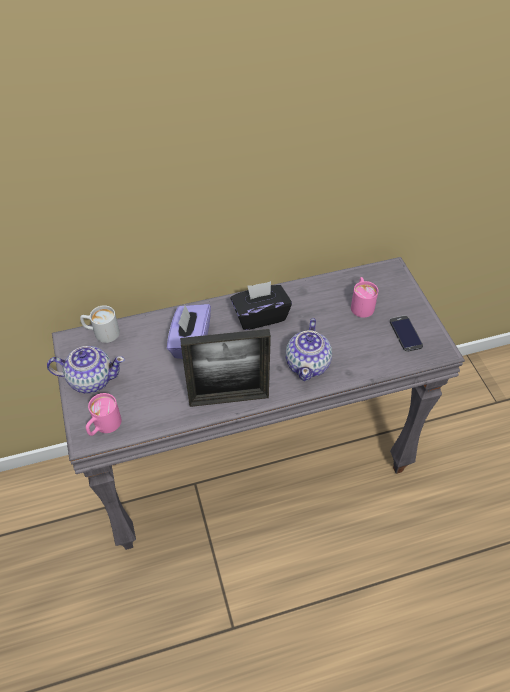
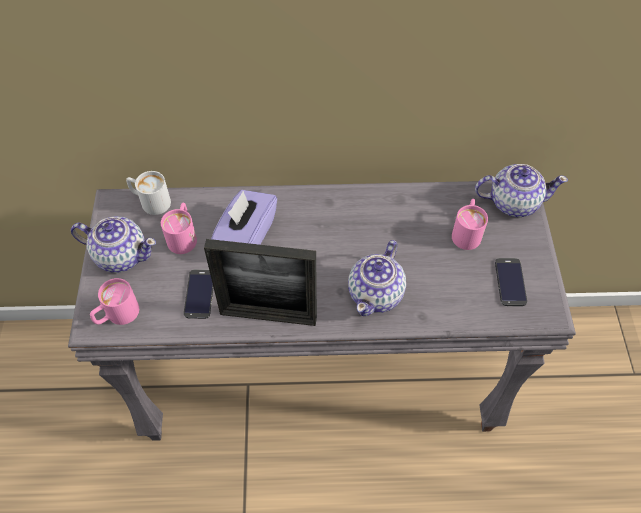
camera: 15 degrees right, 5 degrees up
black tissue box [230,281,292,330] -> none
none -> pink mug [161,203,197,254]
none -> phone [184,269,214,319]
none -> teapot [475,164,568,217]

